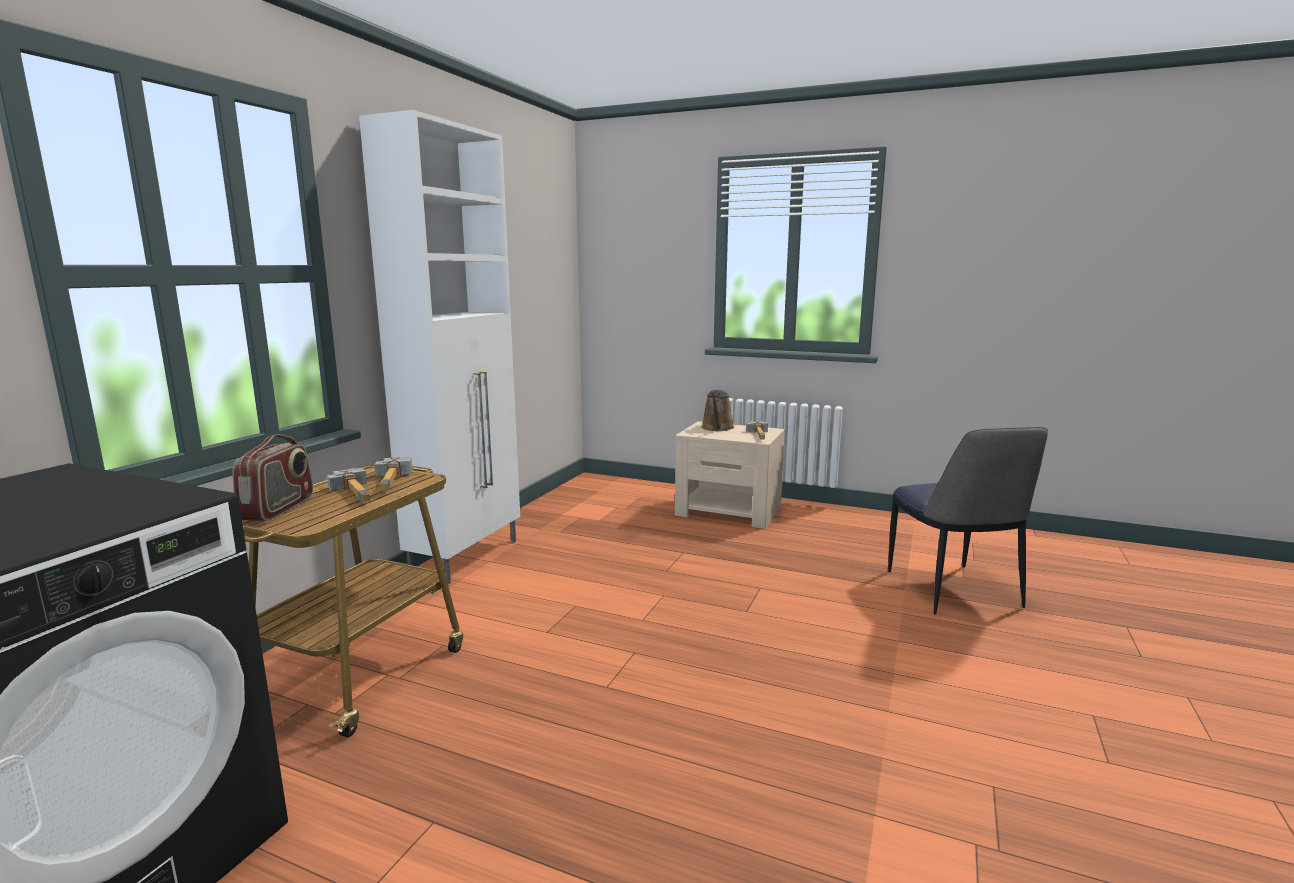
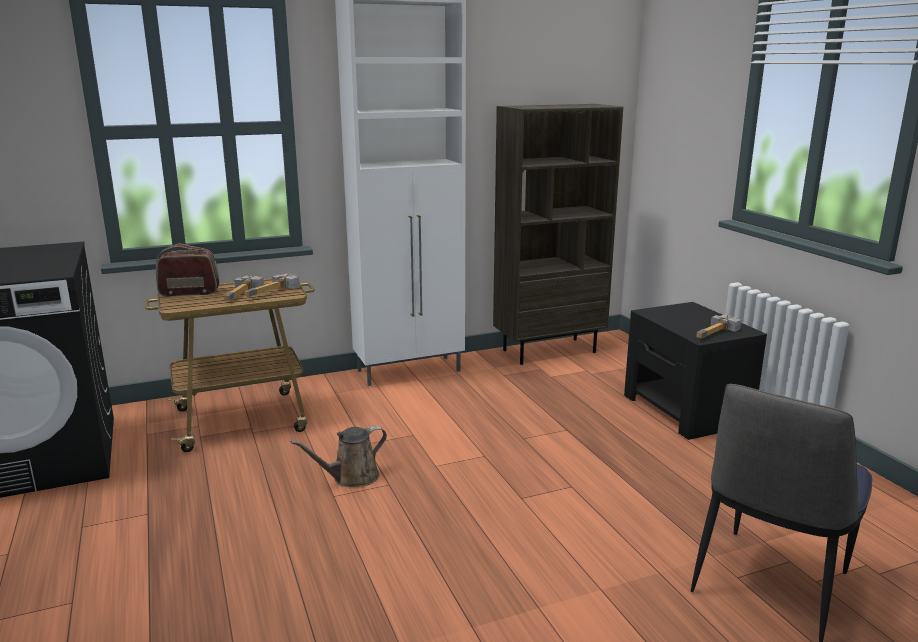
camera: 45 degrees right, 5 degrees up
radio [233,434,313,521] -> radio turned 150 degrees counterclockwise [156,244,219,296]
beige nightstand [675,421,785,529] -> black nightstand [624,302,767,440]
brown watering can [701,390,734,431] -> brown watering can moved to [291,426,387,487]
none -> brown bookcase [493,104,624,365]

